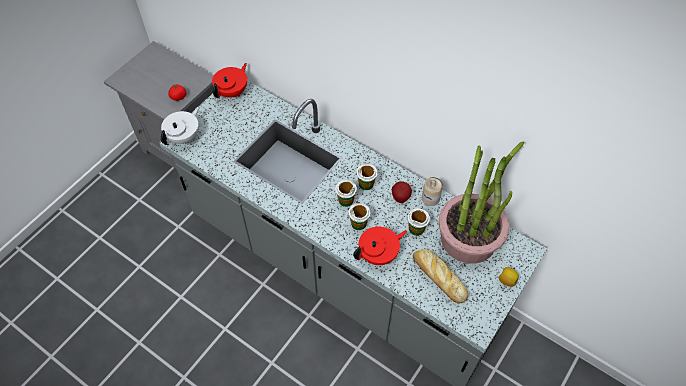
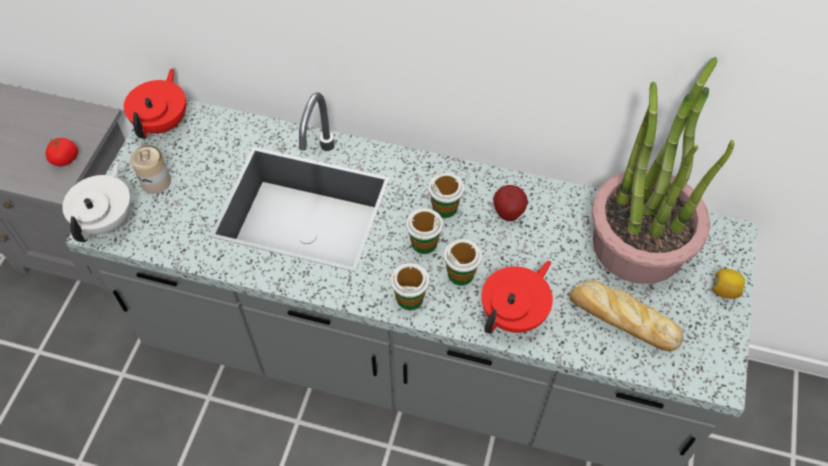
camera: 20 degrees left, 0 degrees up
cup [408,208,430,236] -> cup moved to [391,263,429,310]
can [422,177,443,206] -> can moved to [130,145,171,194]

